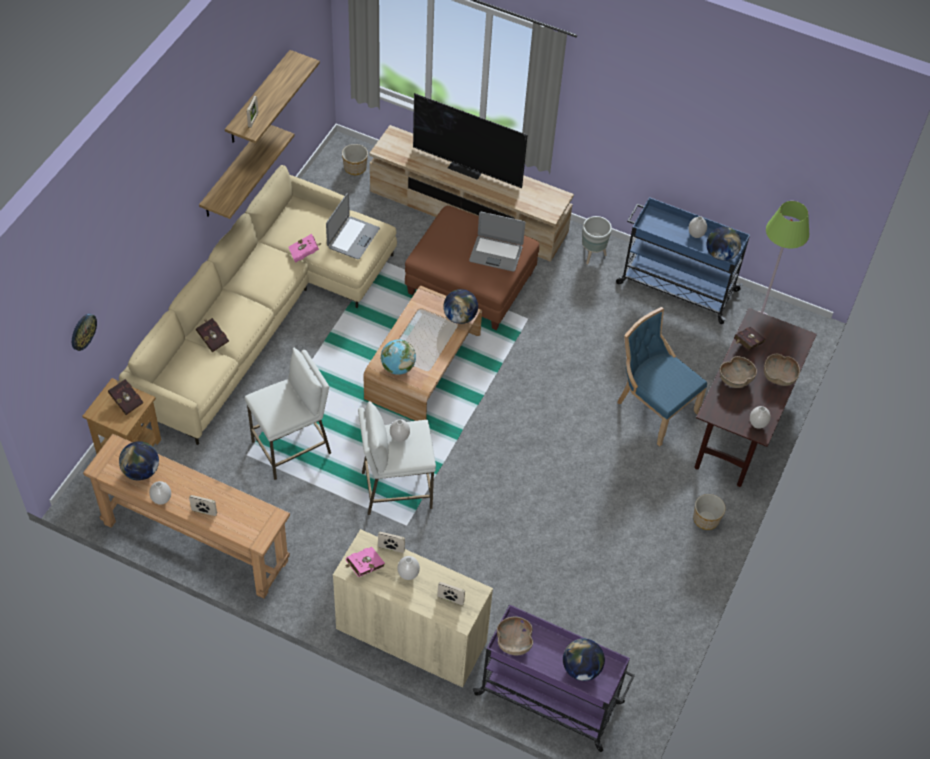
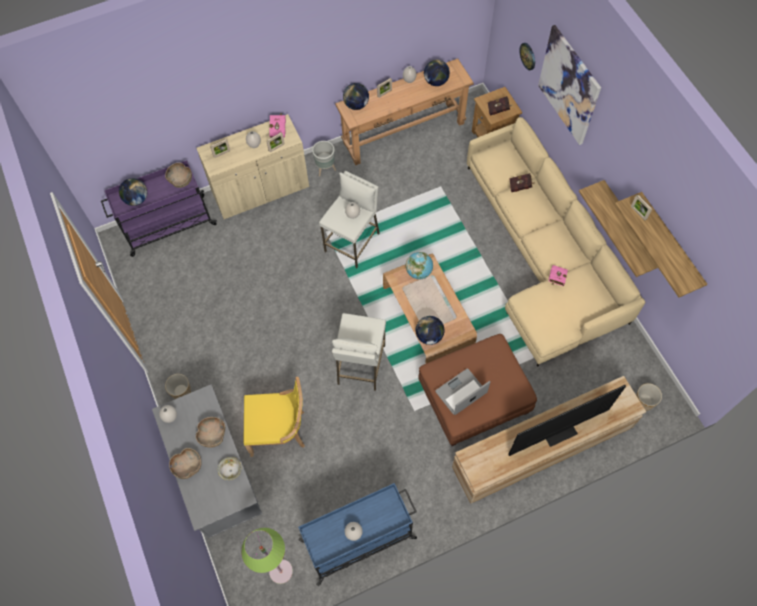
camera: 135 degrees right, 10 degrees up
white stool [245,348,331,480] -> white stool moved to [332,313,386,391]
laptop [326,193,380,259] -> none
grey planter [582,216,612,264] -> grey planter moved to [312,141,336,176]
blue chair [617,307,707,447] -> yellow chair [244,377,305,457]
brown desk [694,308,817,487] -> grey desk [152,384,262,538]
globe [707,227,741,261] -> globe moved to [343,83,369,110]
red book [734,327,765,351] -> bowl [218,457,241,480]
none -> picture [538,25,601,145]

